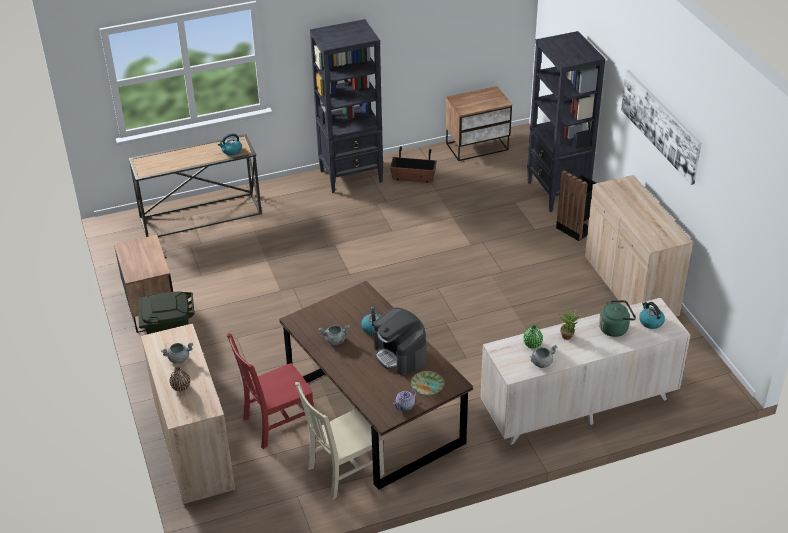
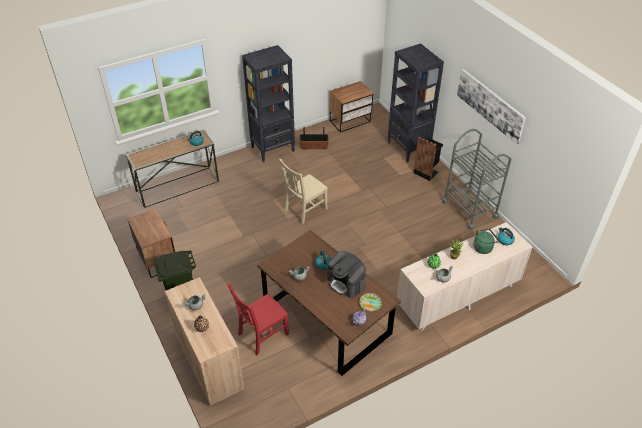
camera: 10 degrees left, 5 degrees up
beige chair [295,382,384,500] -> beige chair moved to [279,159,327,224]
beige cabinet [585,175,693,317] -> grey cart [442,129,512,230]

